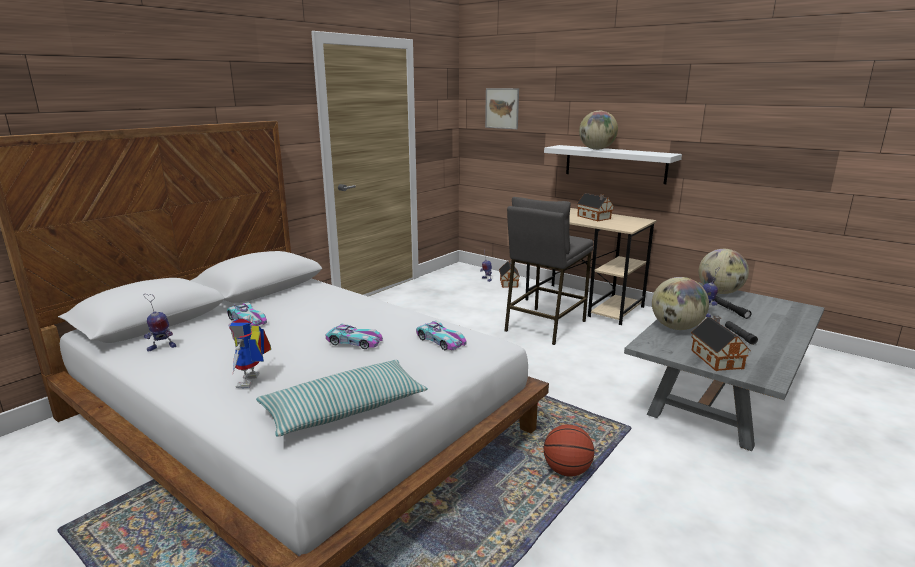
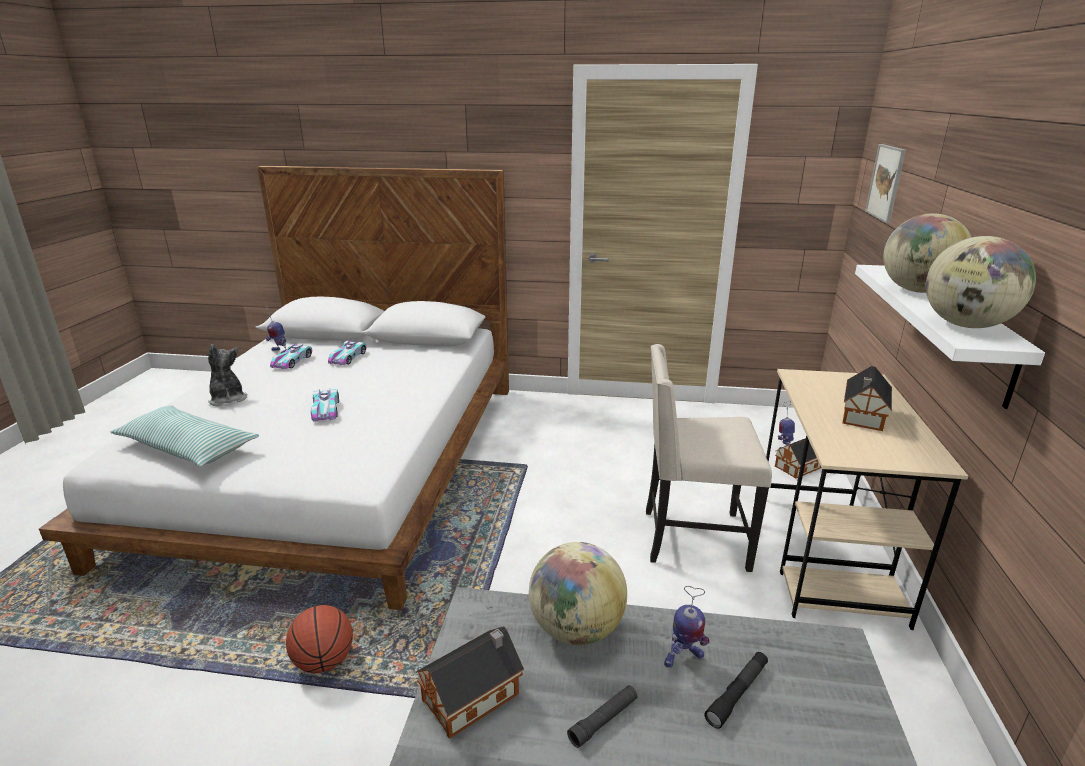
camera: 60 degrees right, 5 degrees up
toy robot [228,315,271,388] -> plush toy [208,344,247,406]
toy car [416,321,466,350] -> toy car moved to [270,344,312,369]
grey stool [505,197,593,345] -> beige chair [646,344,772,572]
globe [699,249,749,294] -> globe moved to [926,236,1036,328]

